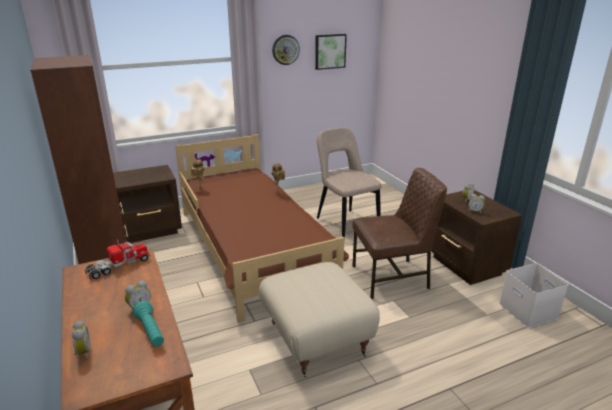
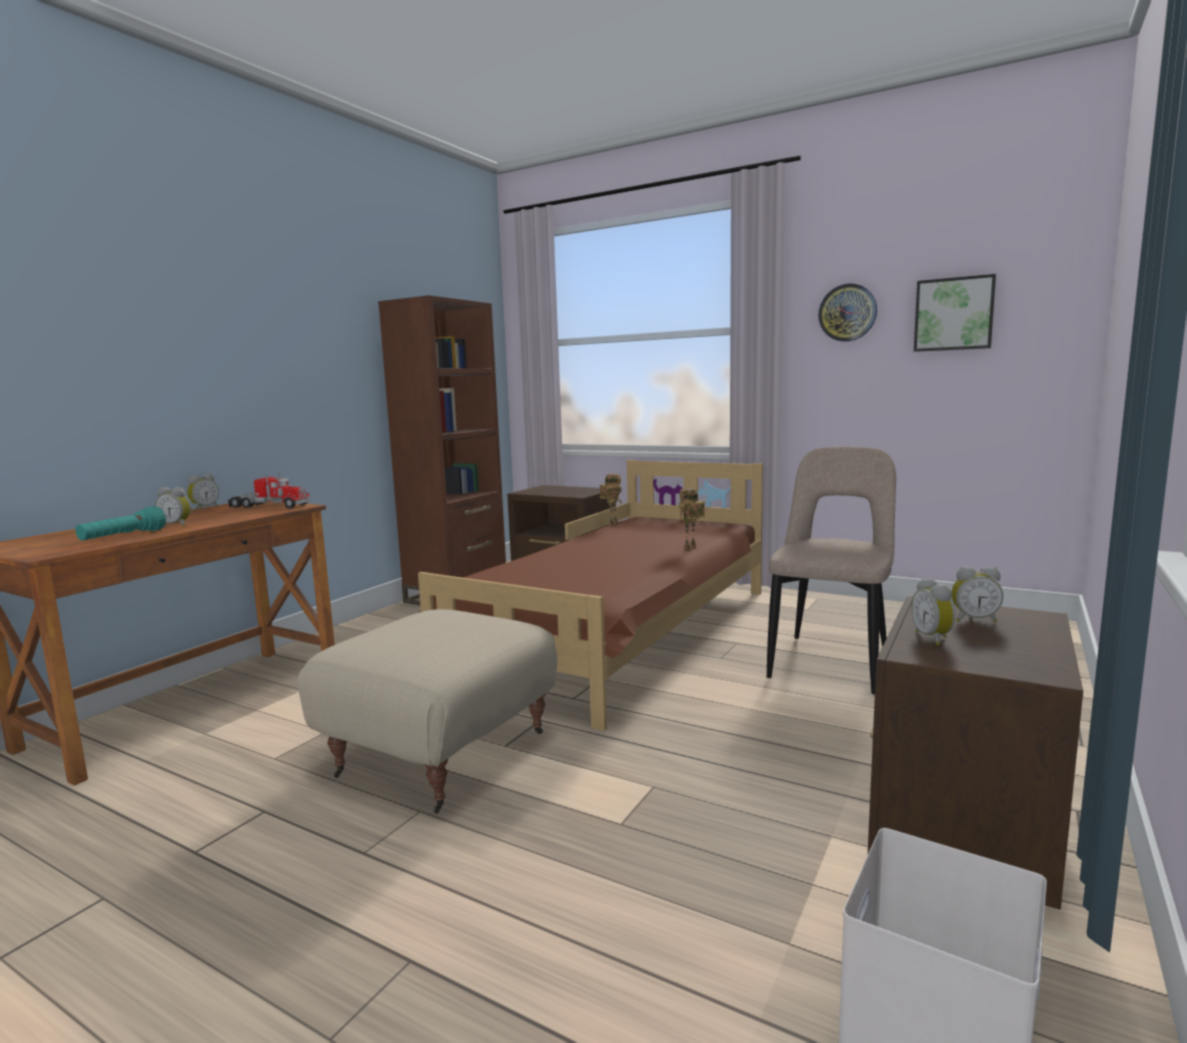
camera: 55 degrees right, 15 degrees down
alarm clock [72,320,90,359] -> alarm clock moved to [187,474,219,510]
brown chair [352,168,447,299] -> none

